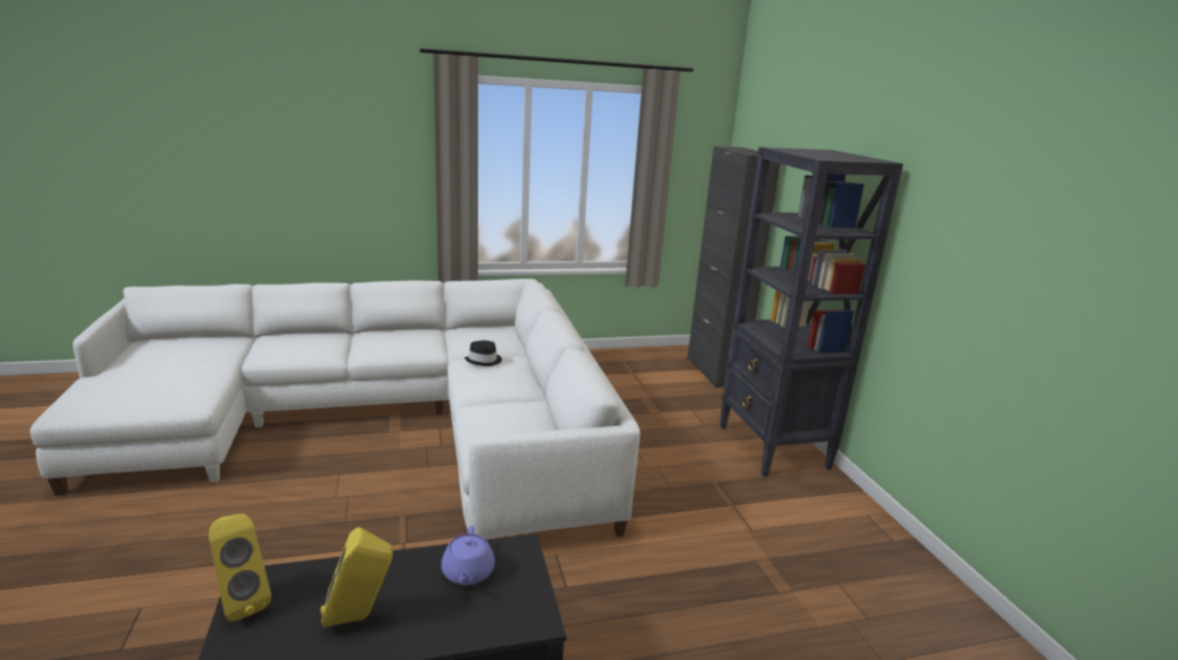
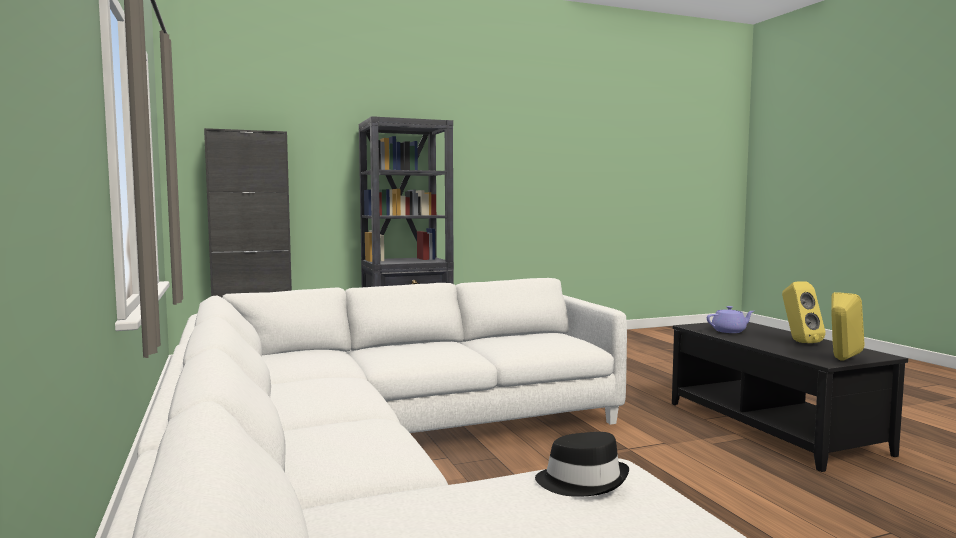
camera: 95 degrees left, 15 degrees down
black hat [464,340,502,366] -> black hat moved to [535,432,629,497]

